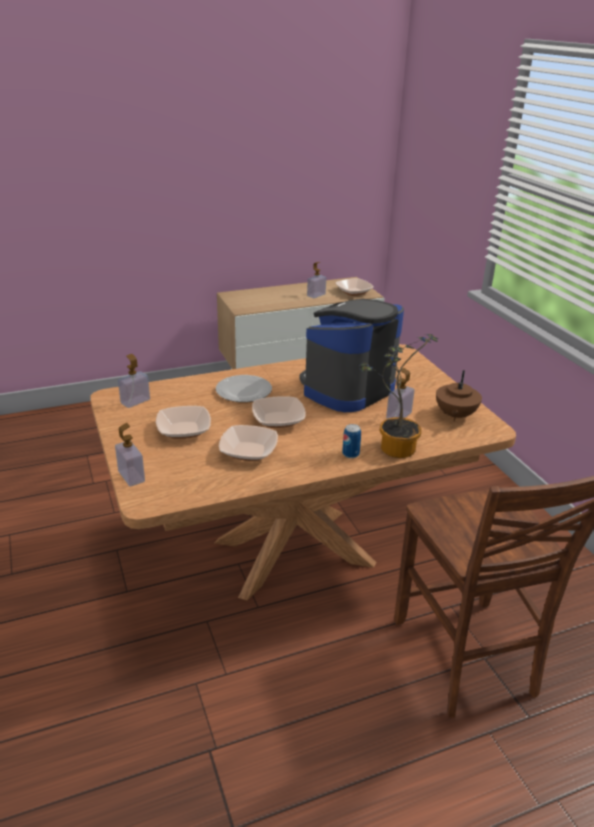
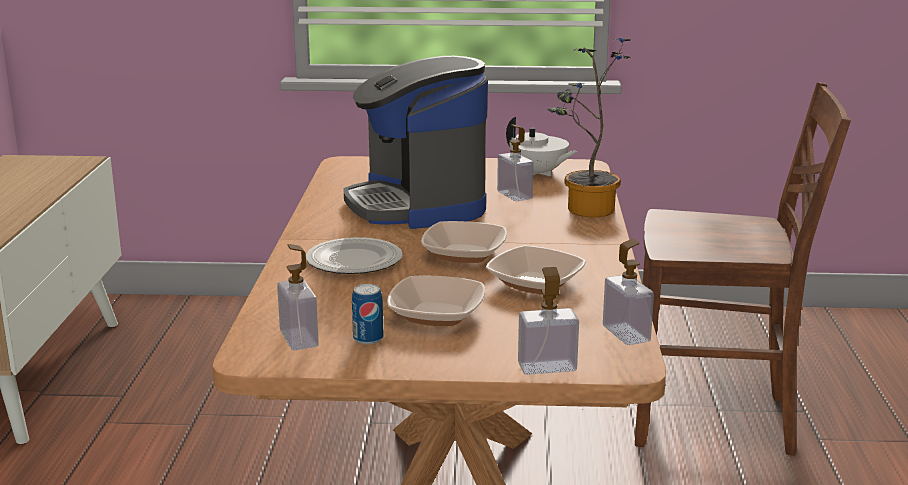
camera: 65 degrees left, 10 degrees down
soap dispenser [307,262,326,298] -> soap dispenser moved to [603,239,654,345]
bowl [335,278,374,296] -> none
can [342,424,361,458] -> can moved to [352,284,384,345]
brown teapot [436,370,482,421] -> white teapot [506,117,578,176]

